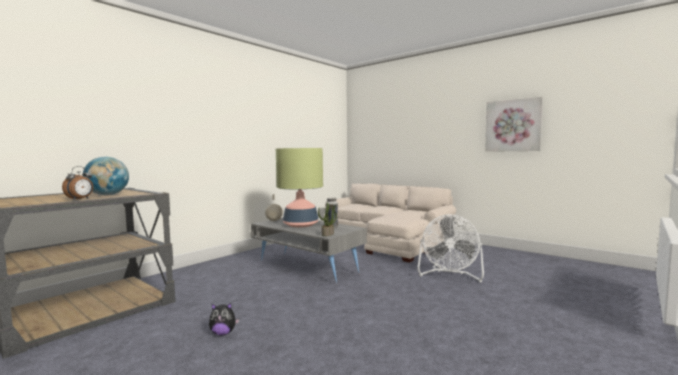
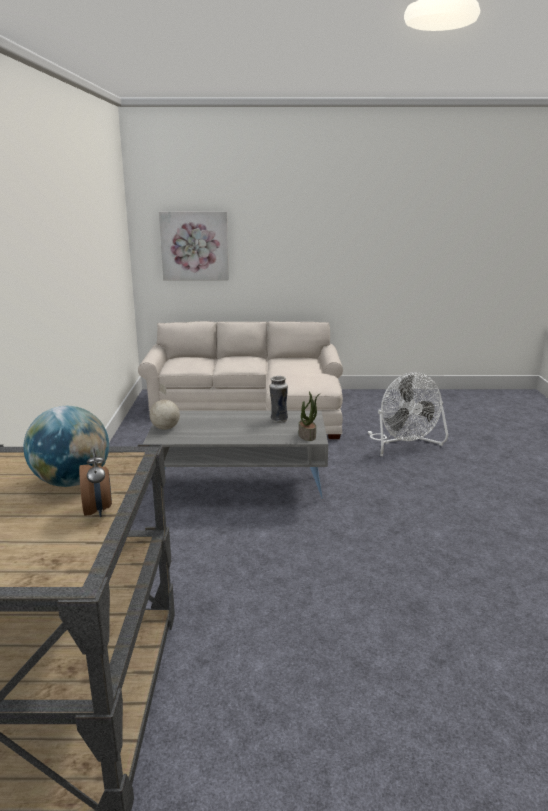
camera: 40 degrees left, 15 degrees up
plush toy [209,303,239,336] -> none
table lamp [276,148,323,227] -> none
picture [485,97,543,152] -> picture moved to [159,211,229,280]

